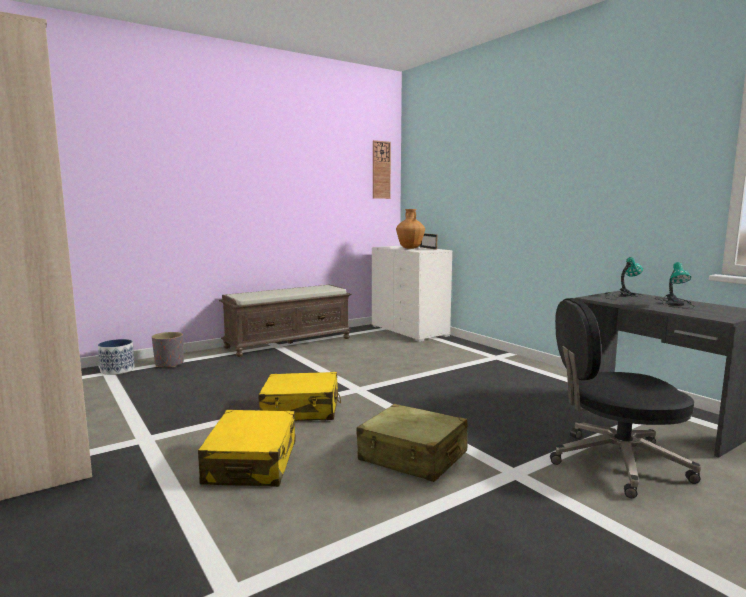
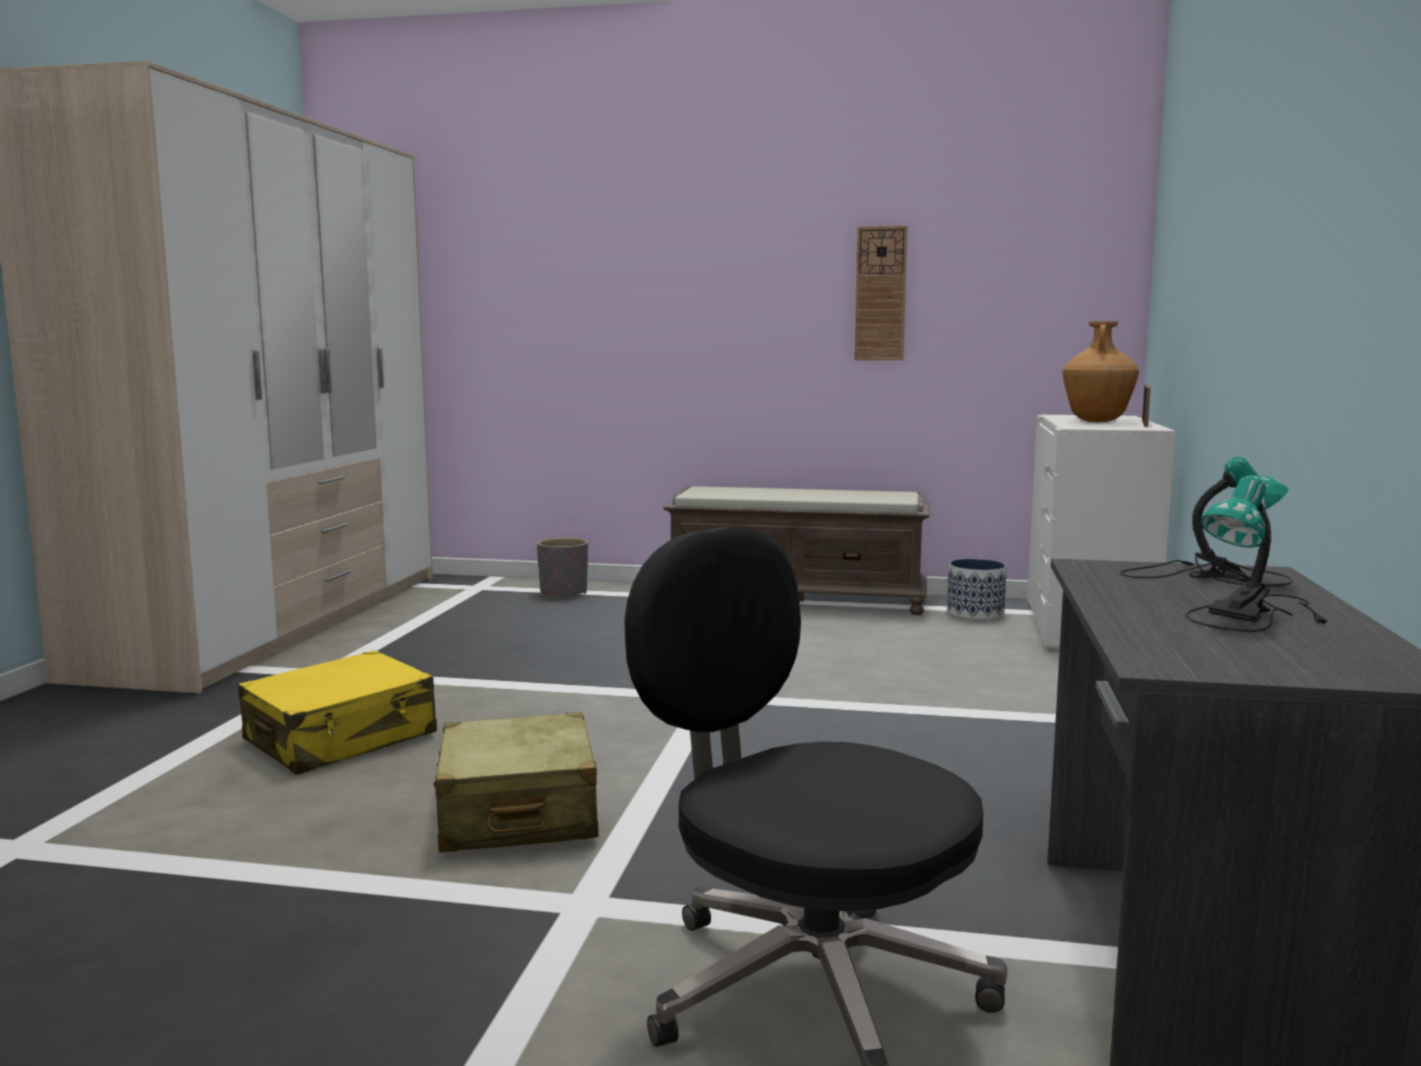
camera: 45 degrees right, 0 degrees up
planter [98,339,135,375] -> planter moved to [947,559,1007,620]
yellow suitcase [258,372,341,421] -> none
wall clock [373,140,391,199] -> wall clock moved to [854,226,908,360]

